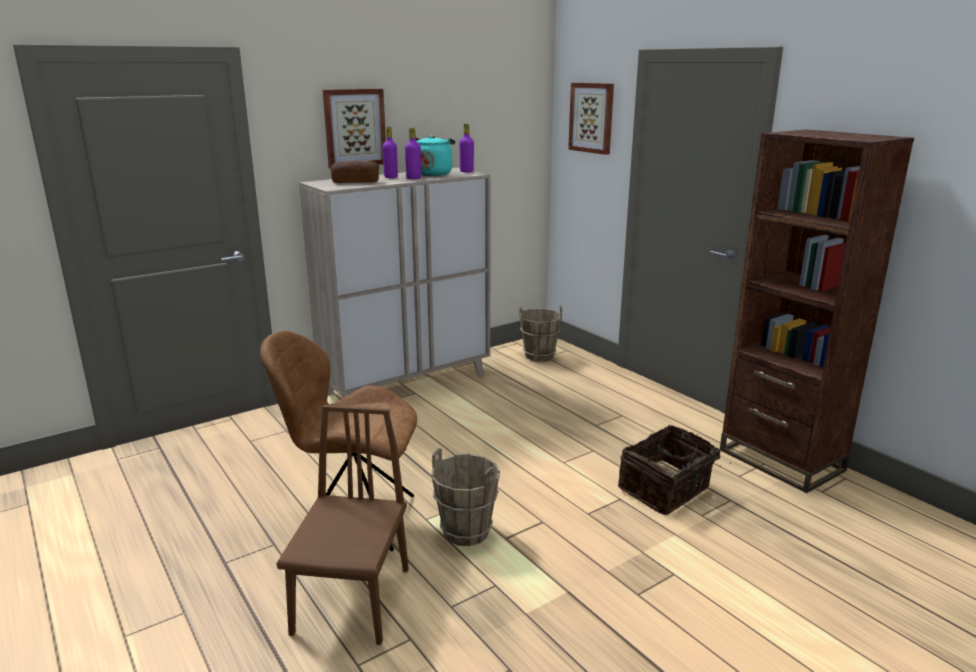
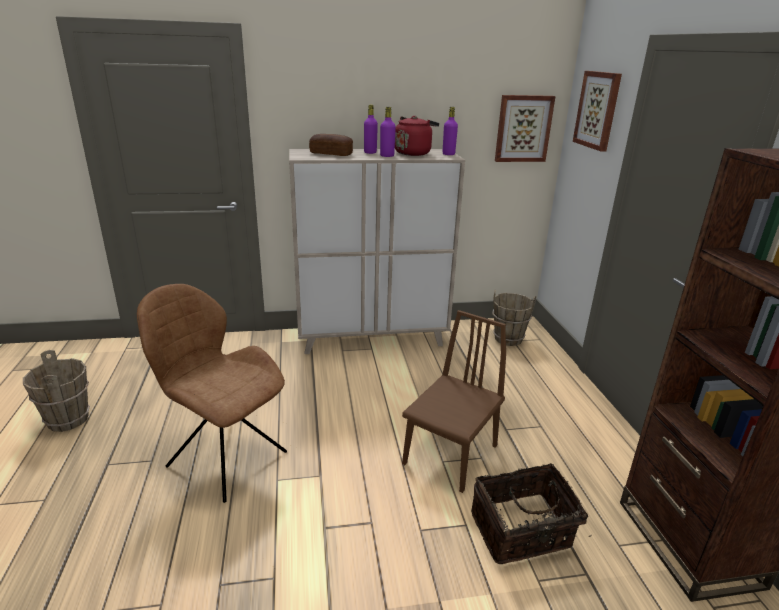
camera: 25 degrees right, 5 degrees up
brown chair [277,405,409,645] -> brown chair moved to [402,310,506,493]
picture [323,89,386,168] -> picture moved to [495,95,555,162]
turquoise kettle [415,135,455,176] -> red kettle [395,116,439,156]
brown bucket [432,448,500,546] -> brown bucket moved to [23,350,90,432]

